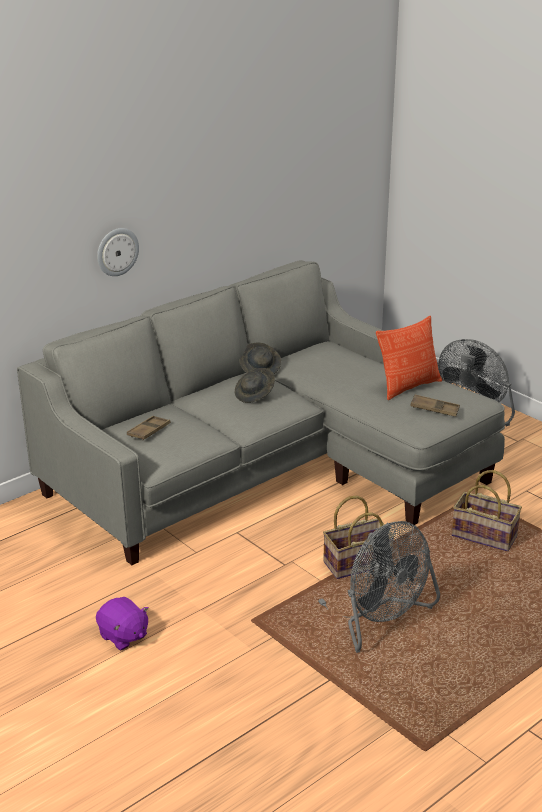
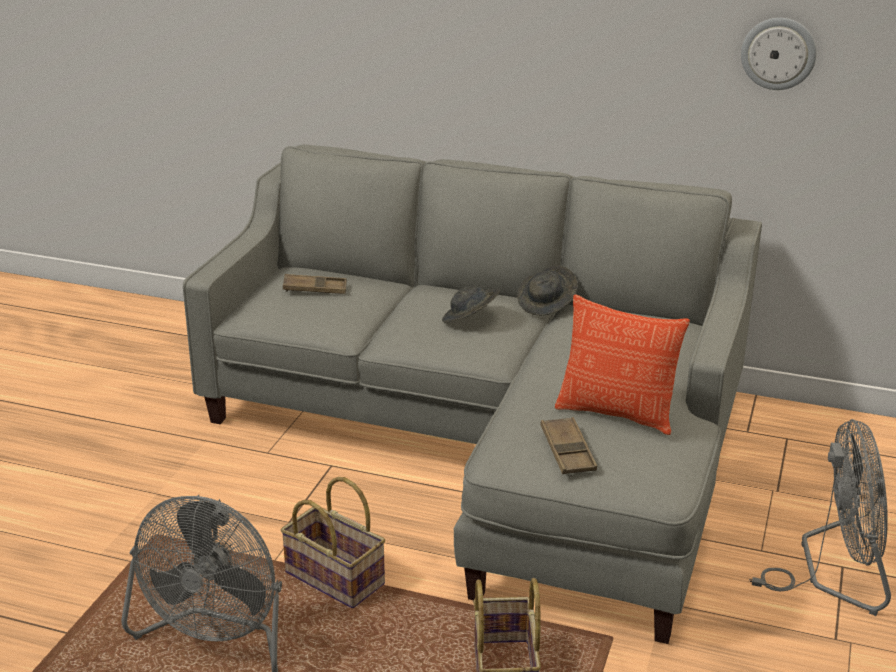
camera: 60 degrees right, 0 degrees up
purple plush toy [96,597,149,650] -> none
wall clock [97,228,139,276] -> wall clock moved to [741,18,817,90]

